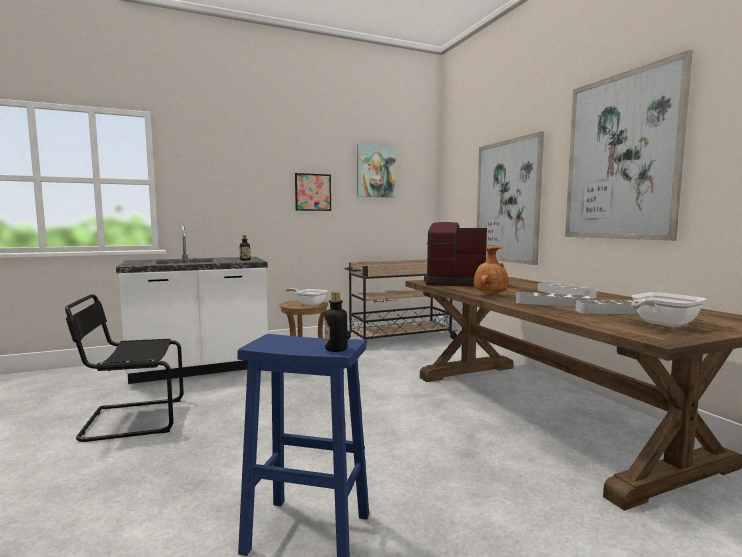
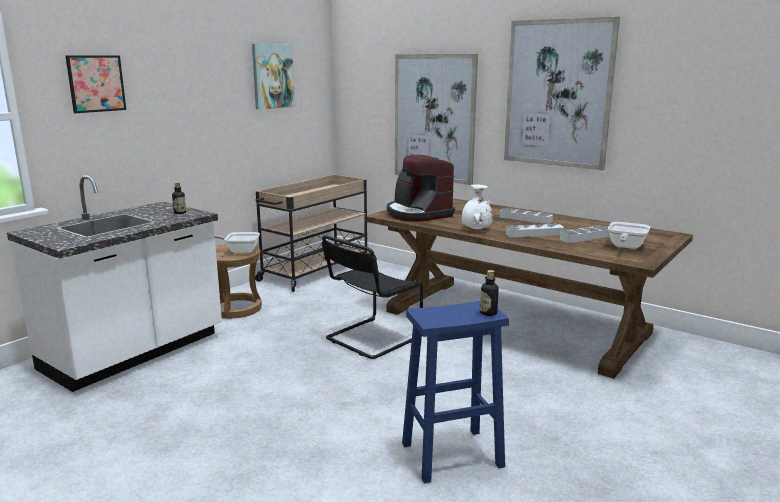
camera: 30 degrees left, 10 degrees up
black chair [65,294,184,442] -> black chair moved to [322,235,423,359]
picture [295,173,331,211] -> picture moved to [65,55,126,113]
coffee machine [424,222,487,287] -> coffee machine turned 105 degrees counterclockwise [387,155,455,222]
brown vase [474,246,509,296] -> white vase [462,184,493,230]

